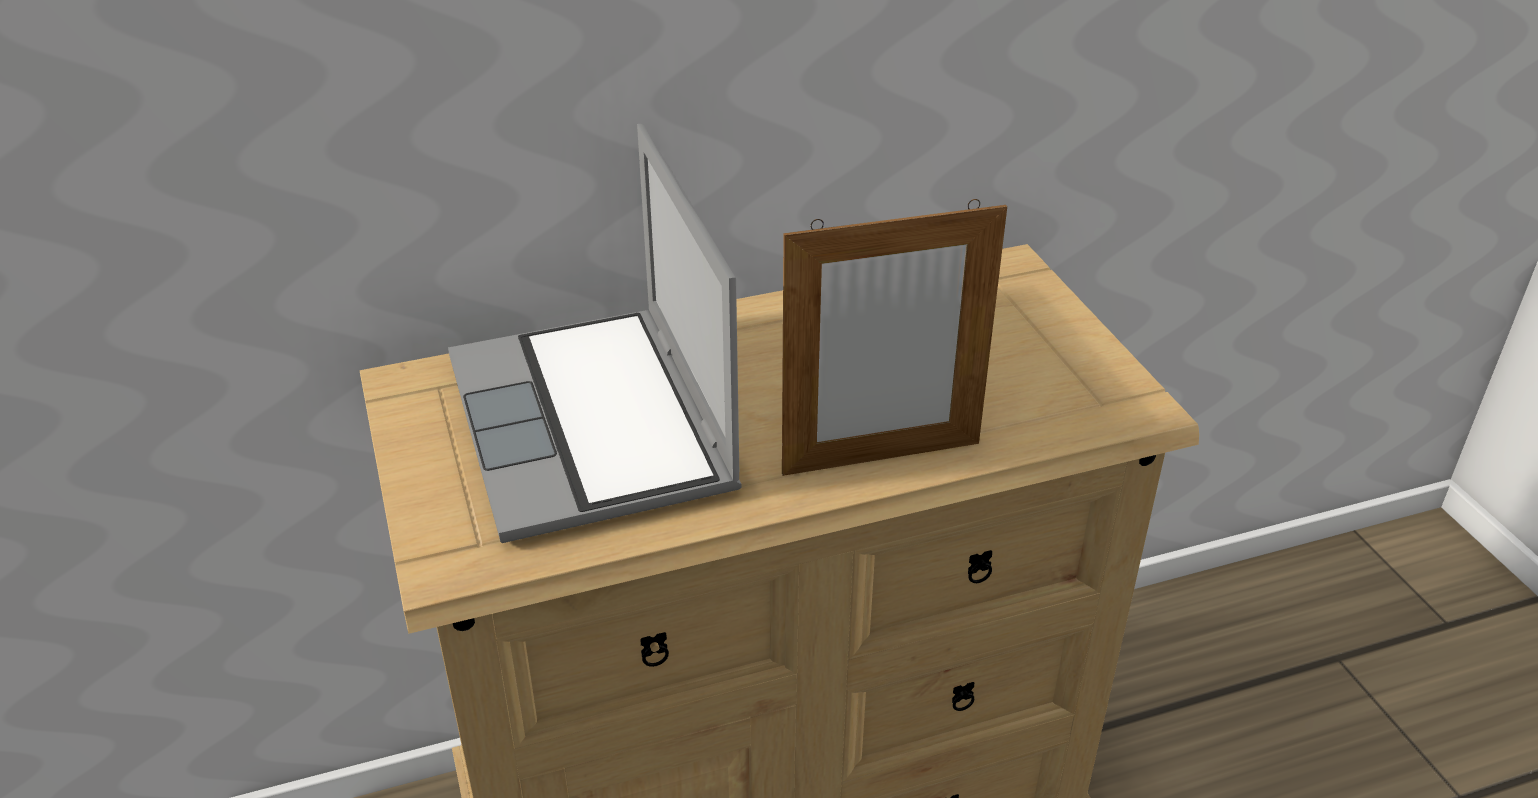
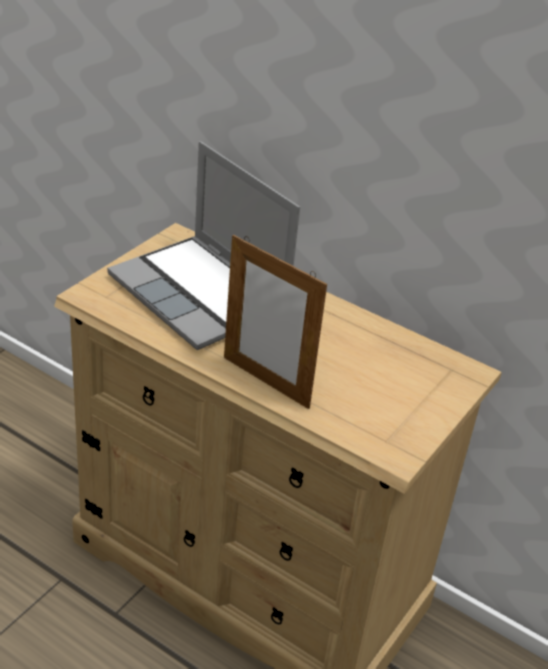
camera: 50 degrees right, 0 degrees up
laptop [448,124,742,543] -> laptop turned 75 degrees counterclockwise [107,141,300,350]

